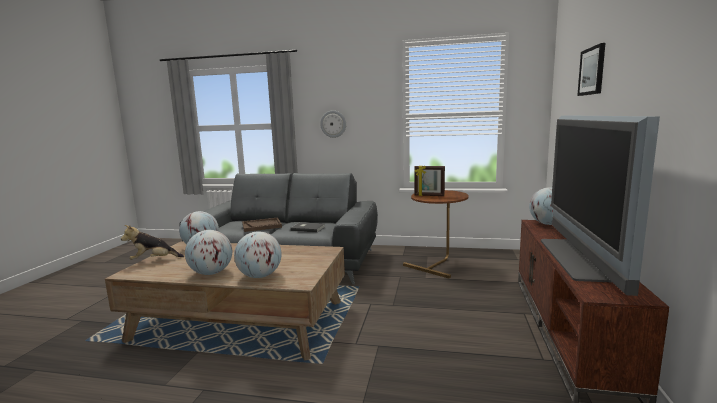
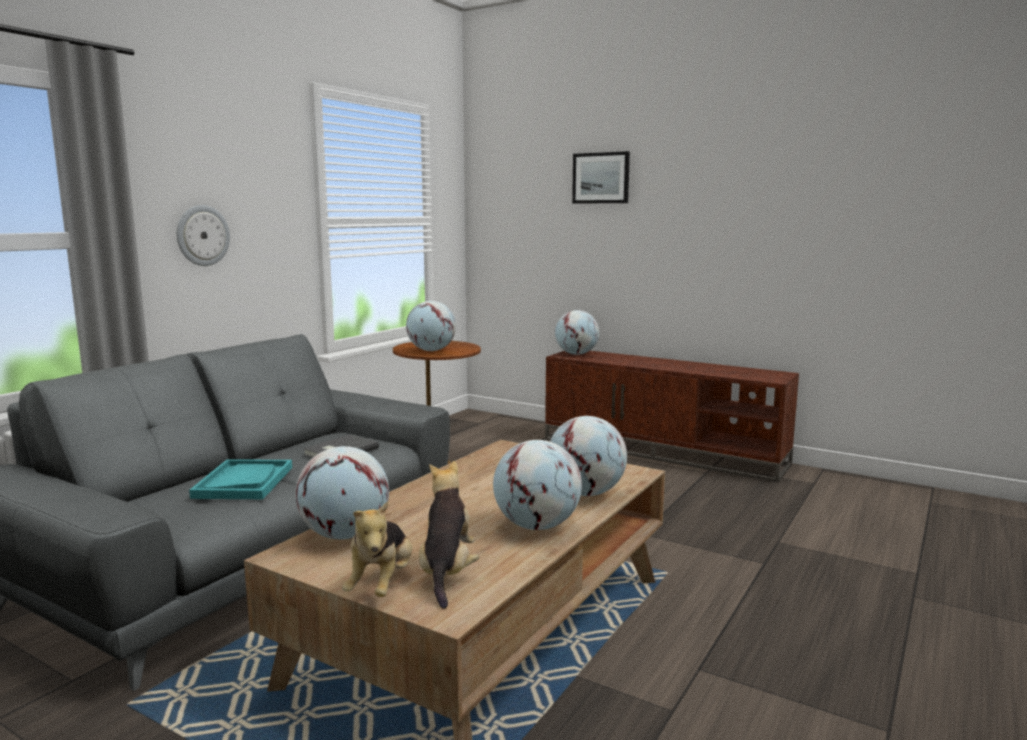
camera: 70 degrees left, 0 degrees up
brown tray [242,217,282,232] -> turquoise tray [189,459,292,499]
picture frame [414,165,445,196] -> globe [406,301,456,351]
television [541,116,660,296] -> none
none -> plush toy [419,461,479,609]

